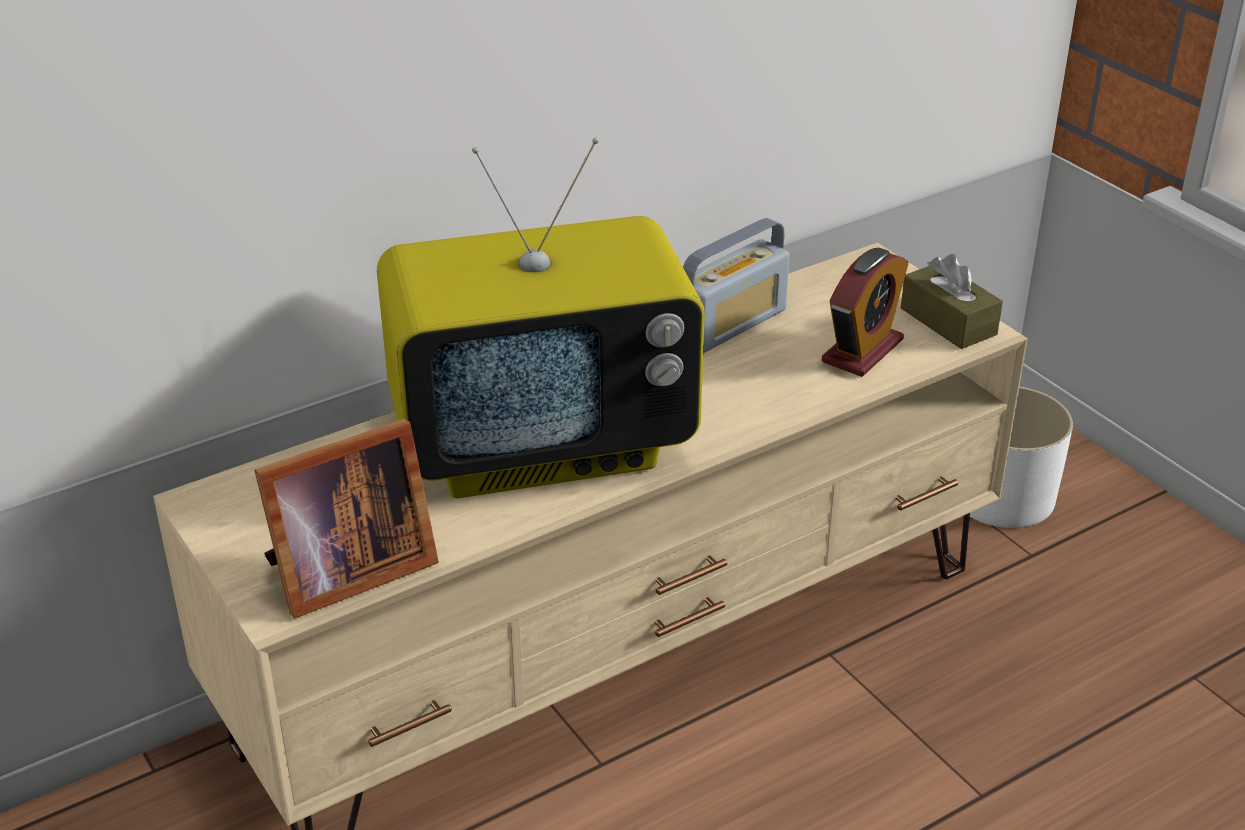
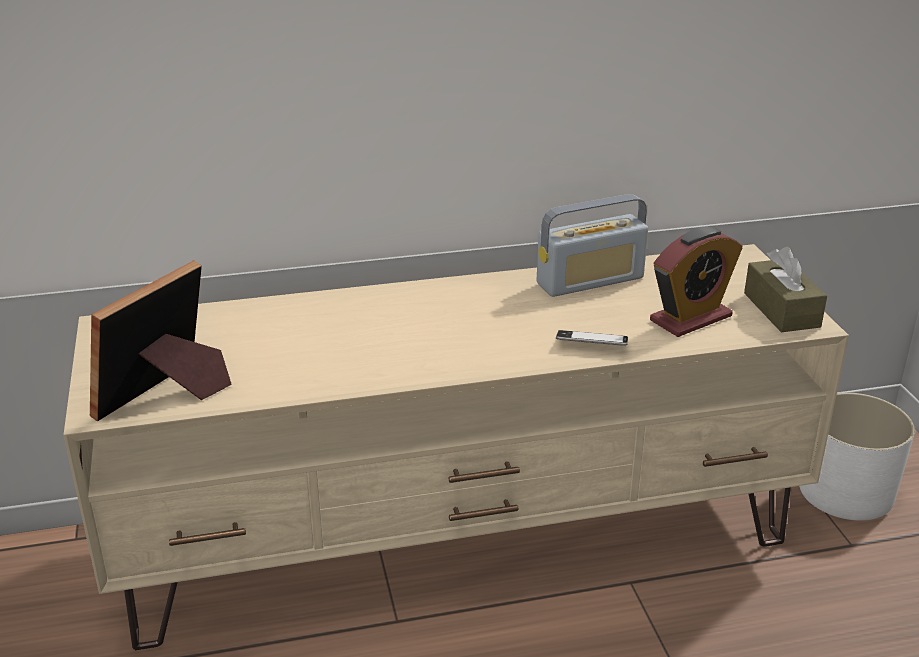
camera: 20 degrees right, 5 degrees down
picture frame [254,419,439,618] -> picture frame turned 135 degrees clockwise [90,261,232,421]
television [377,138,705,498] -> none
none -> phone [556,330,628,346]

